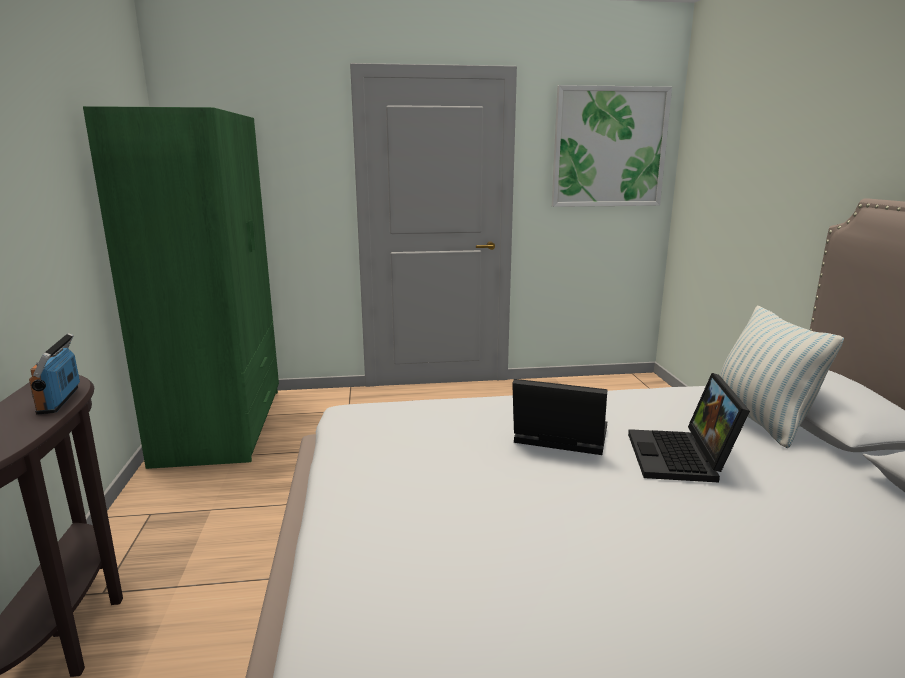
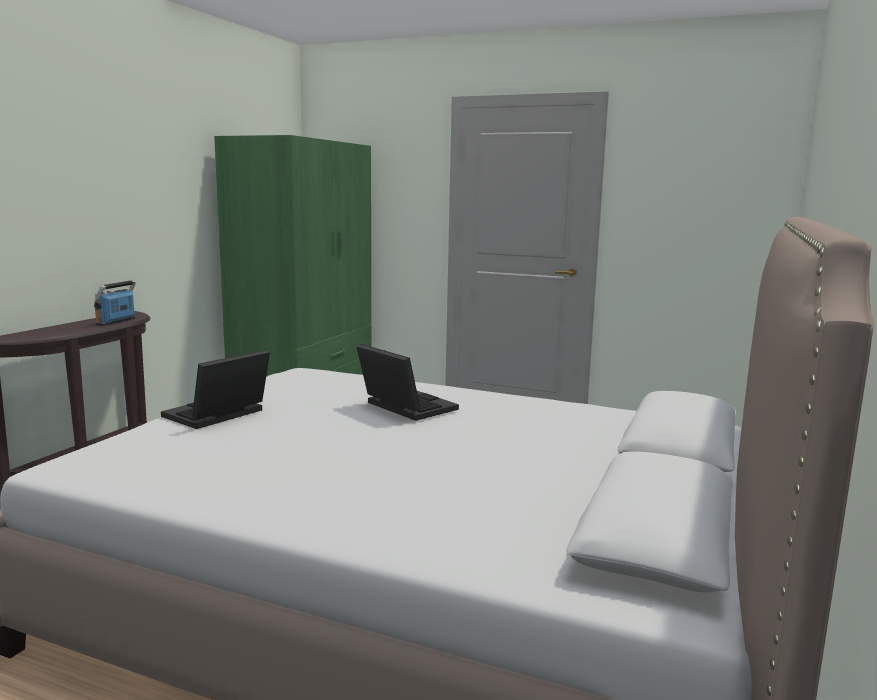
camera: 30 degrees right, 5 degrees down
picture [552,85,672,207] -> none
laptop [628,373,750,483] -> laptop moved to [161,350,270,429]
pillow [720,305,844,448] -> none

